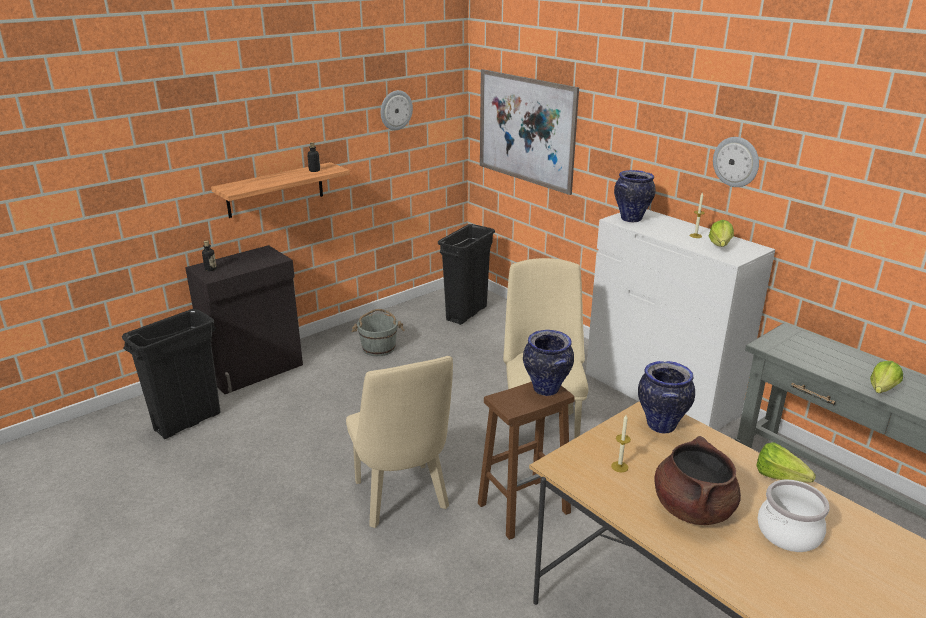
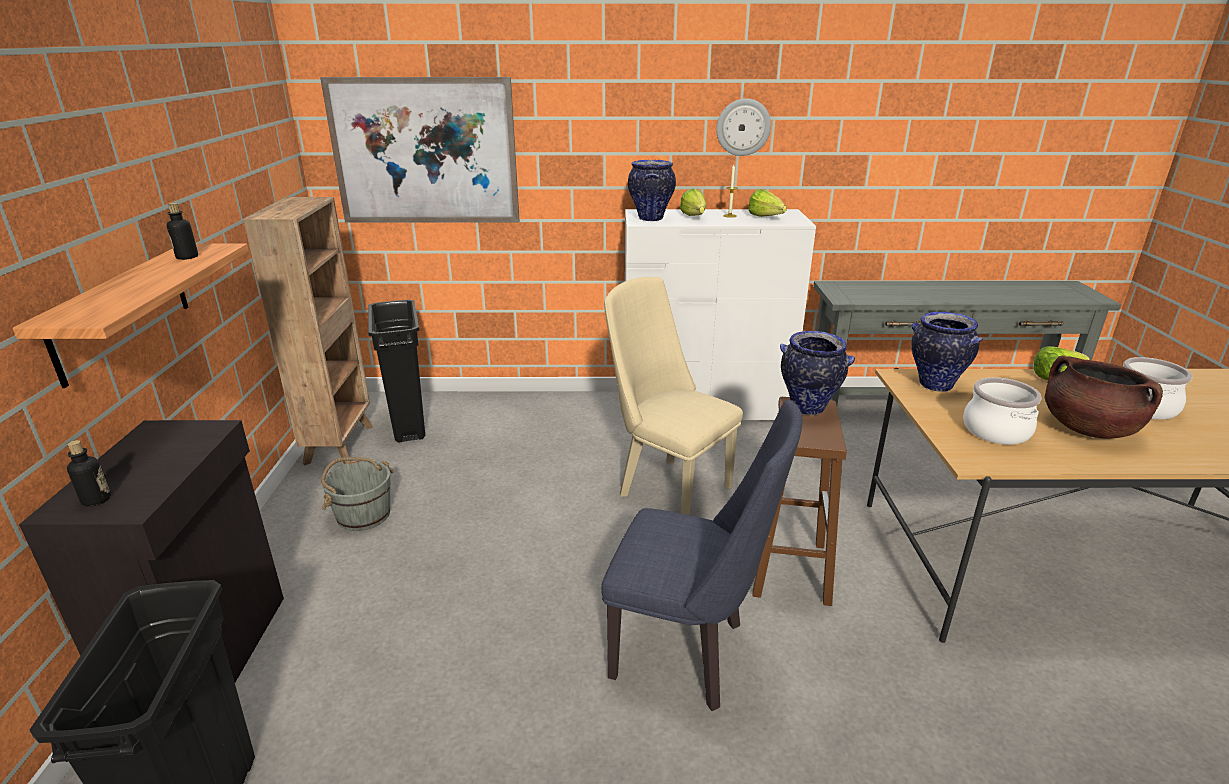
camera: 50 degrees left, 0 degrees up
beige chair [346,356,453,528] -> blue chair [601,400,803,711]
wall clock [381,90,413,130] -> none
candle [611,415,631,472] -> cooking pot [963,377,1042,445]
lettuce [870,361,903,393] -> lettuce moved to [680,188,706,216]
none -> brown bookcase [243,197,373,466]

